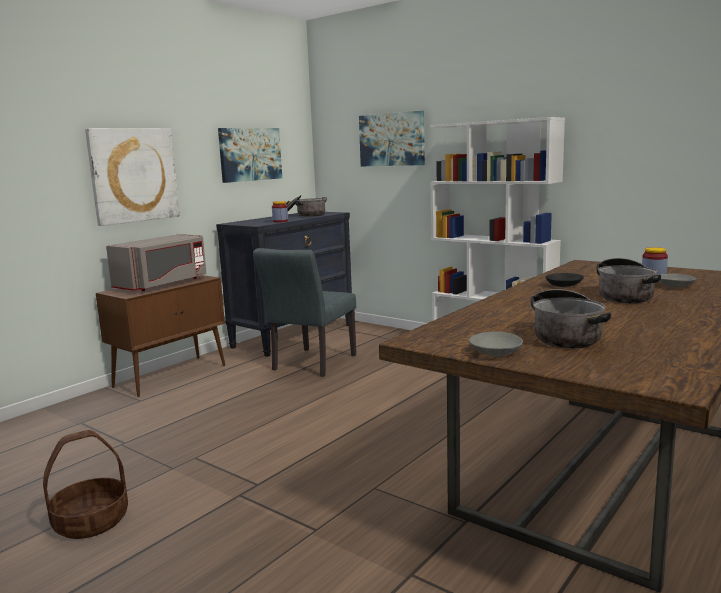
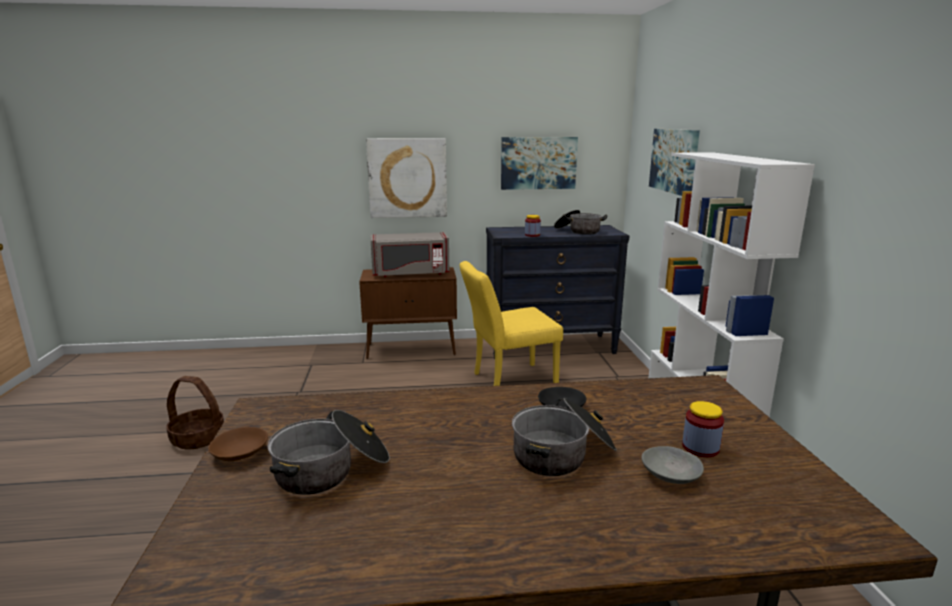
camera: 45 degrees right, 5 degrees up
grey chair [253,248,356,377] -> yellow chair [459,261,563,386]
grey bowl [469,332,523,356] -> brown bowl [208,427,268,461]

